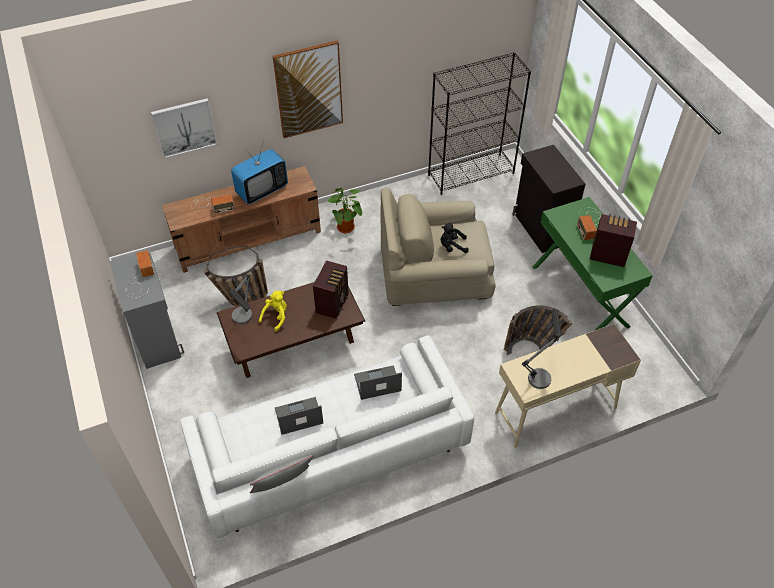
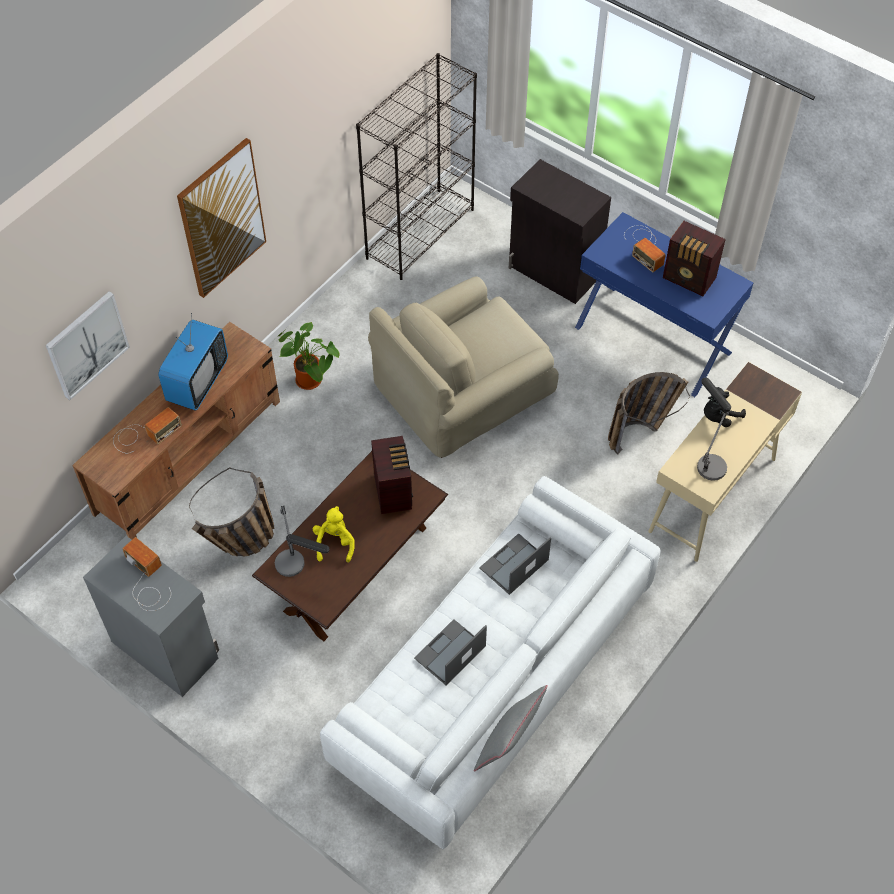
camera: 30 degrees left, 5 degrees up
black plush toy [441,223,469,253] -> black plush toy moved to [704,387,746,427]
green desk [532,197,653,331] -> blue desk [575,212,753,397]
radio [590,214,637,267] -> radio turned 135 degrees counterclockwise [663,221,726,296]

